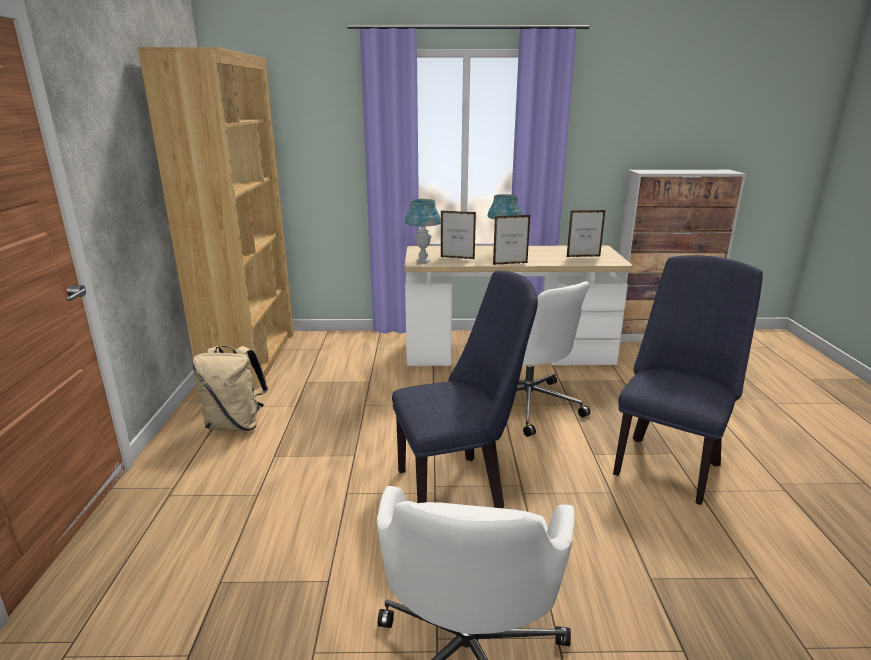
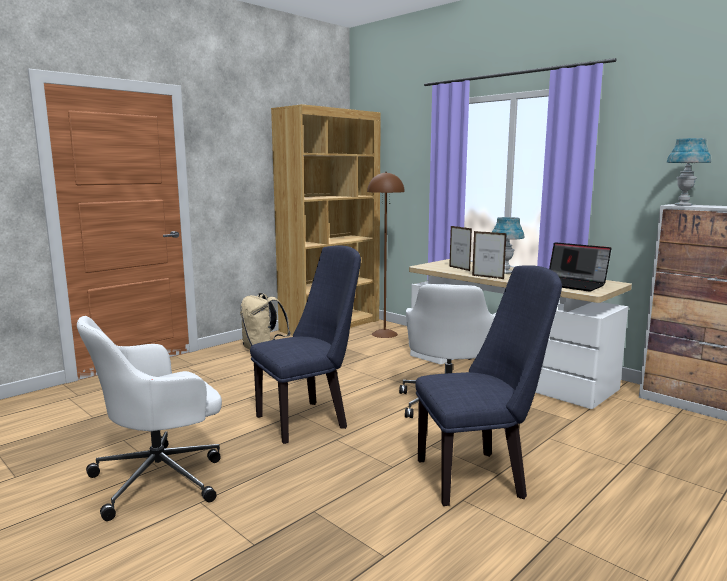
camera: 45 degrees right, 10 degrees down
blue chair [392,271,538,508] -> blue chair turned 60 degrees counterclockwise [250,245,361,444]
blue table lamp [405,199,441,263] -> blue table lamp moved to [667,138,711,205]
picture frame [567,210,605,257] -> laptop [549,242,611,292]
none -> brown floor lamp [367,172,405,338]

